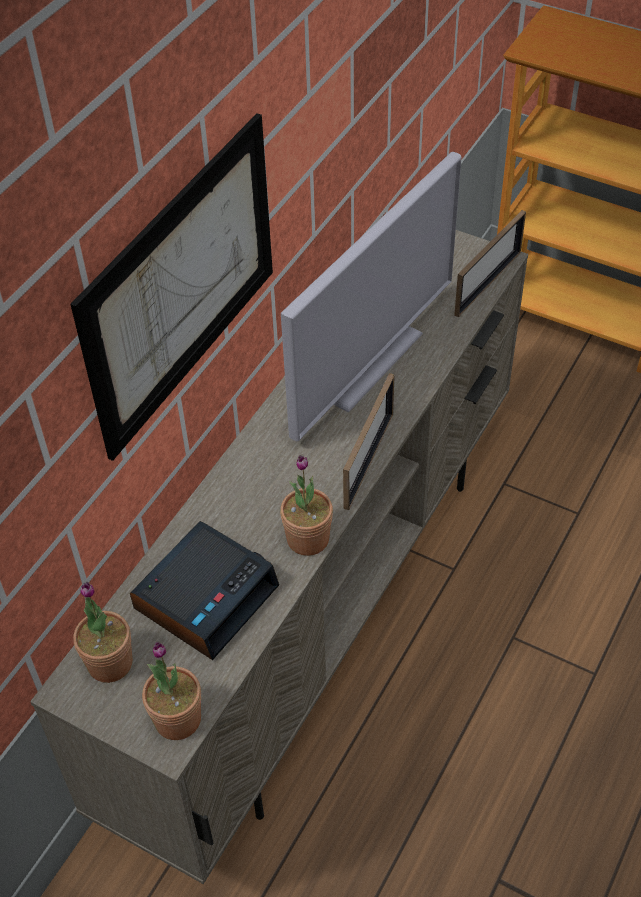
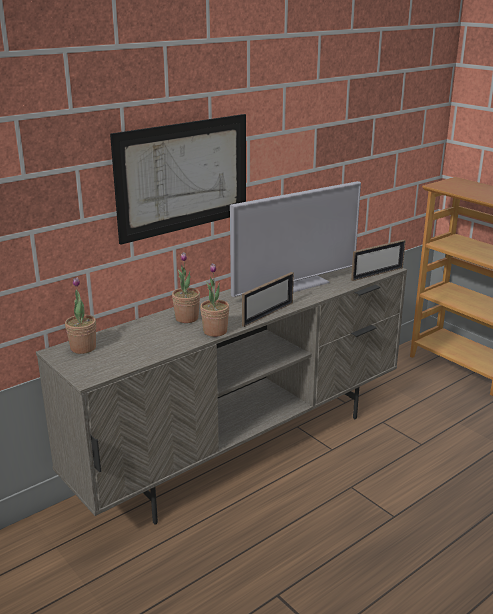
camera: 20 degrees right, 25 degrees down
alarm clock [130,521,279,660] -> none
potted plant [142,642,201,740] -> potted plant moved to [172,252,200,323]

